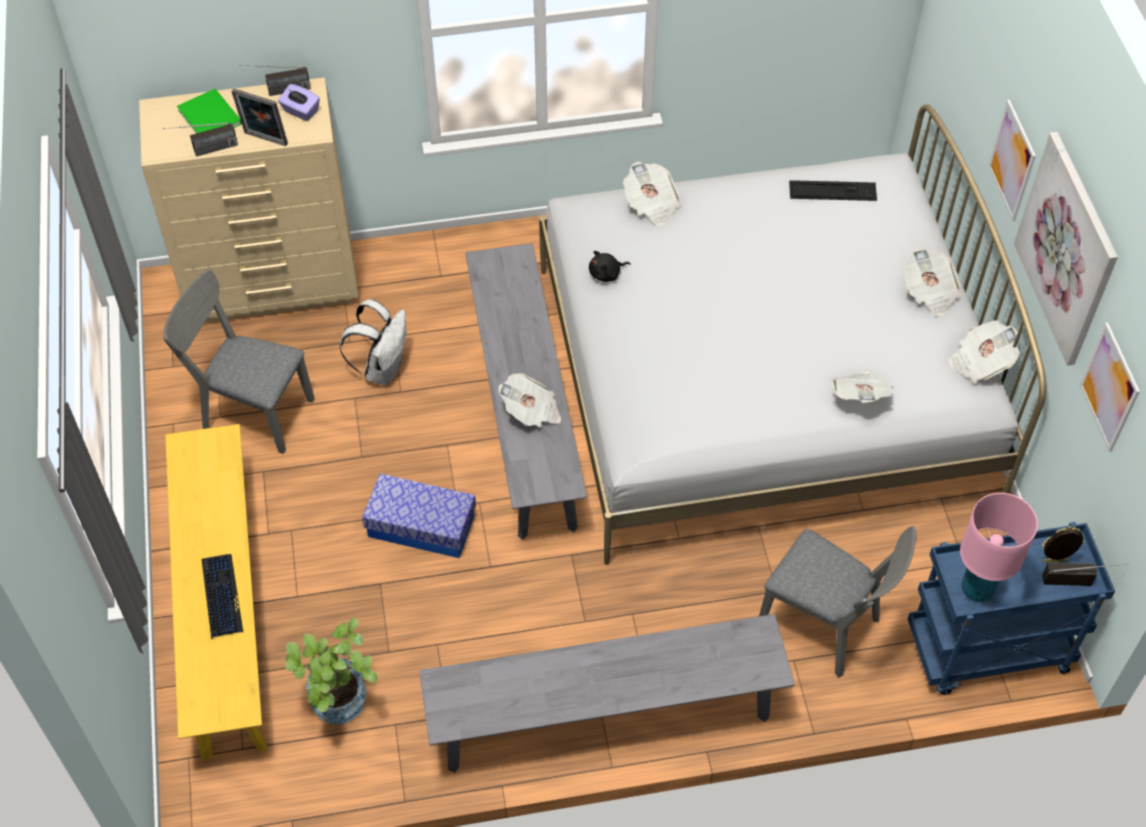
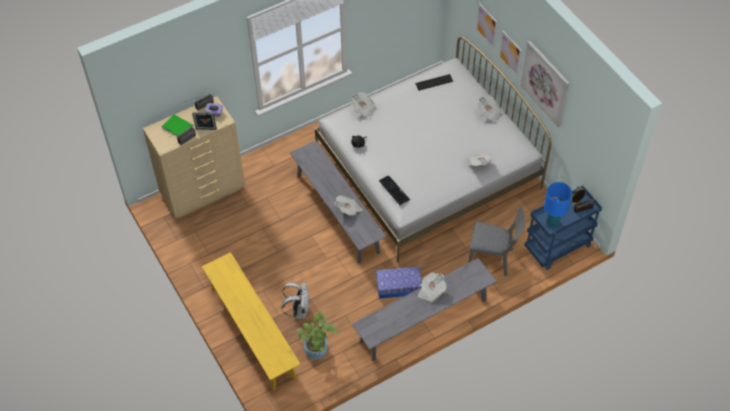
camera: 20 degrees left, 0 degrees up
grey chair [163,269,315,454] -> none
keyboard [202,554,243,639] -> keyboard moved to [379,176,410,205]
white backpack [340,299,406,385] -> white backpack moved to [281,282,310,319]
storage box [362,474,476,558] -> storage box moved to [376,267,422,299]
newspaper [948,320,1019,383] -> newspaper moved to [418,272,446,302]
pink table lamp [960,493,1038,602] -> blue table lamp [544,182,572,227]
picture [1080,323,1140,452] -> picture moved to [476,3,497,49]

